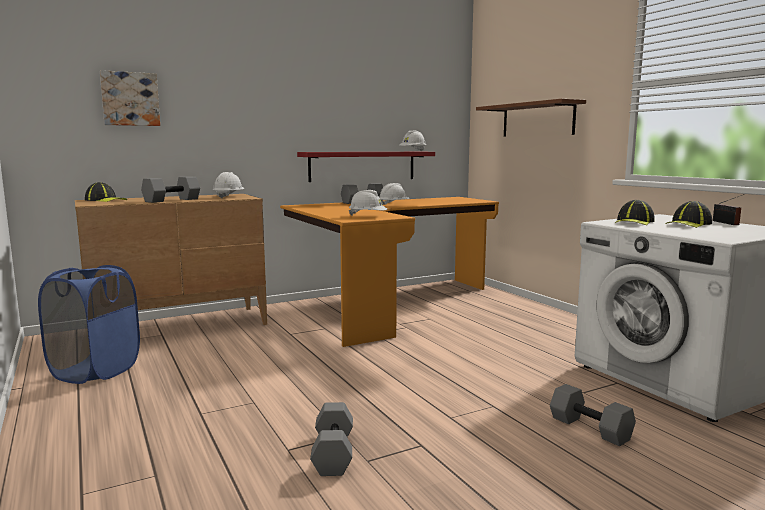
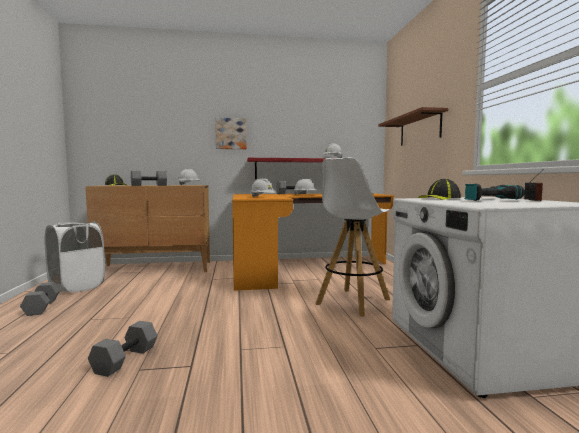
camera: 20 degrees right, 5 degrees down
blue laundry basket [38,265,140,384] -> white laundry basket [45,222,105,293]
picture [100,70,160,126] -> picture moved to [215,118,247,149]
grey dumbbell [550,384,636,446] -> grey dumbbell moved to [20,282,60,316]
cap [665,201,712,228] -> power drill [464,184,525,201]
none -> white stool [315,157,390,317]

